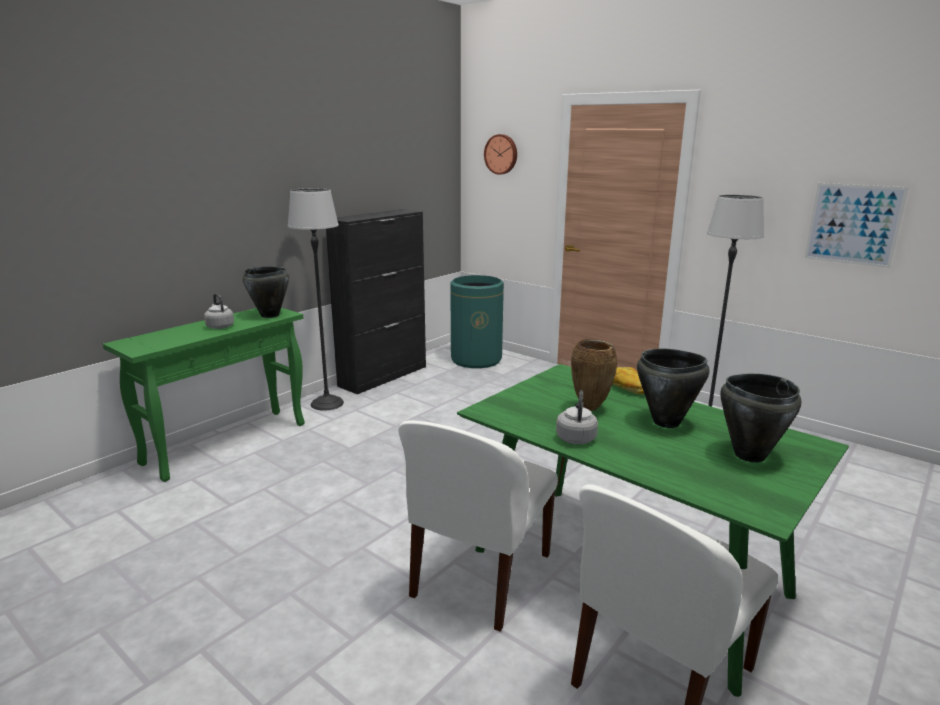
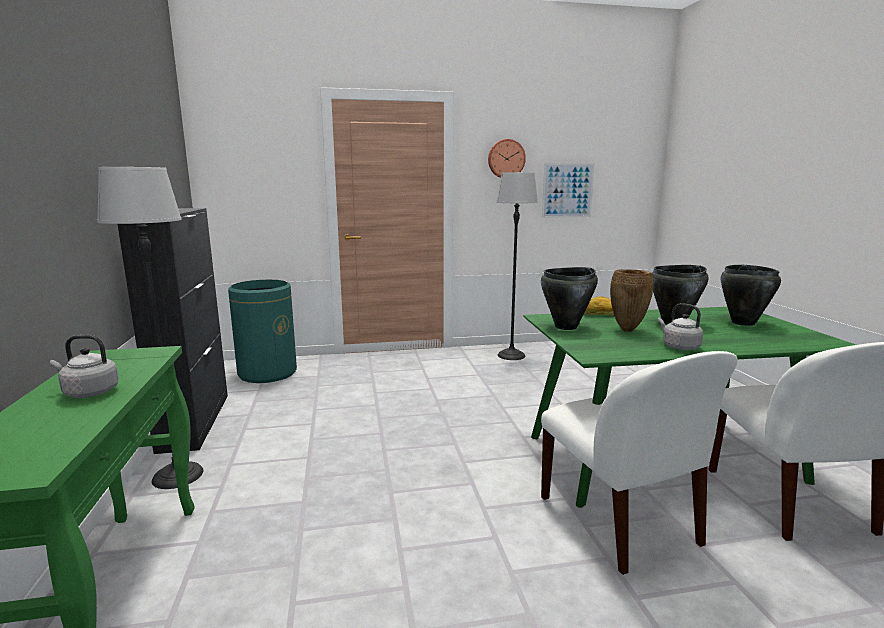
camera: 50 degrees left, 5 degrees down
black cooking pot [243,267,289,318] -> black cooking pot moved to [541,267,598,330]
wall clock [484,134,517,175] -> wall clock moved to [488,139,526,178]

